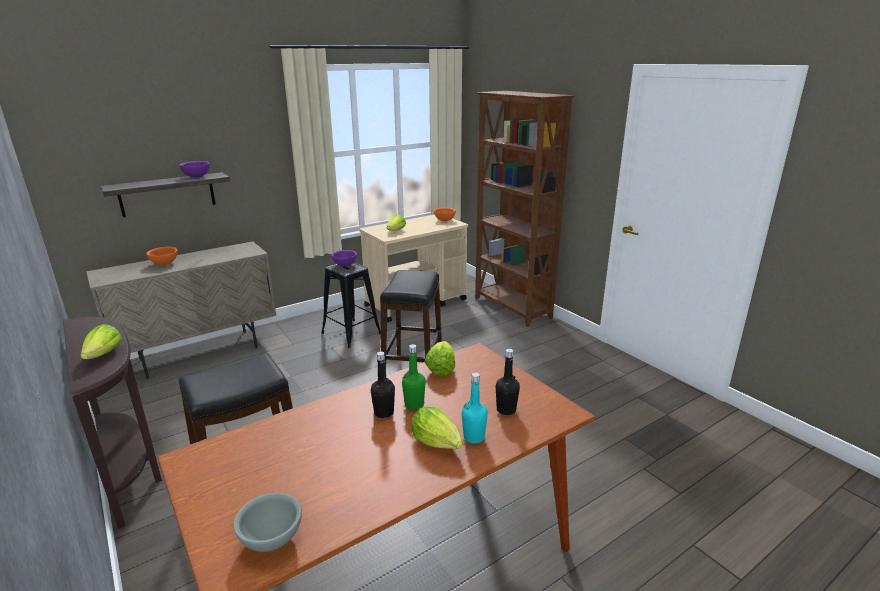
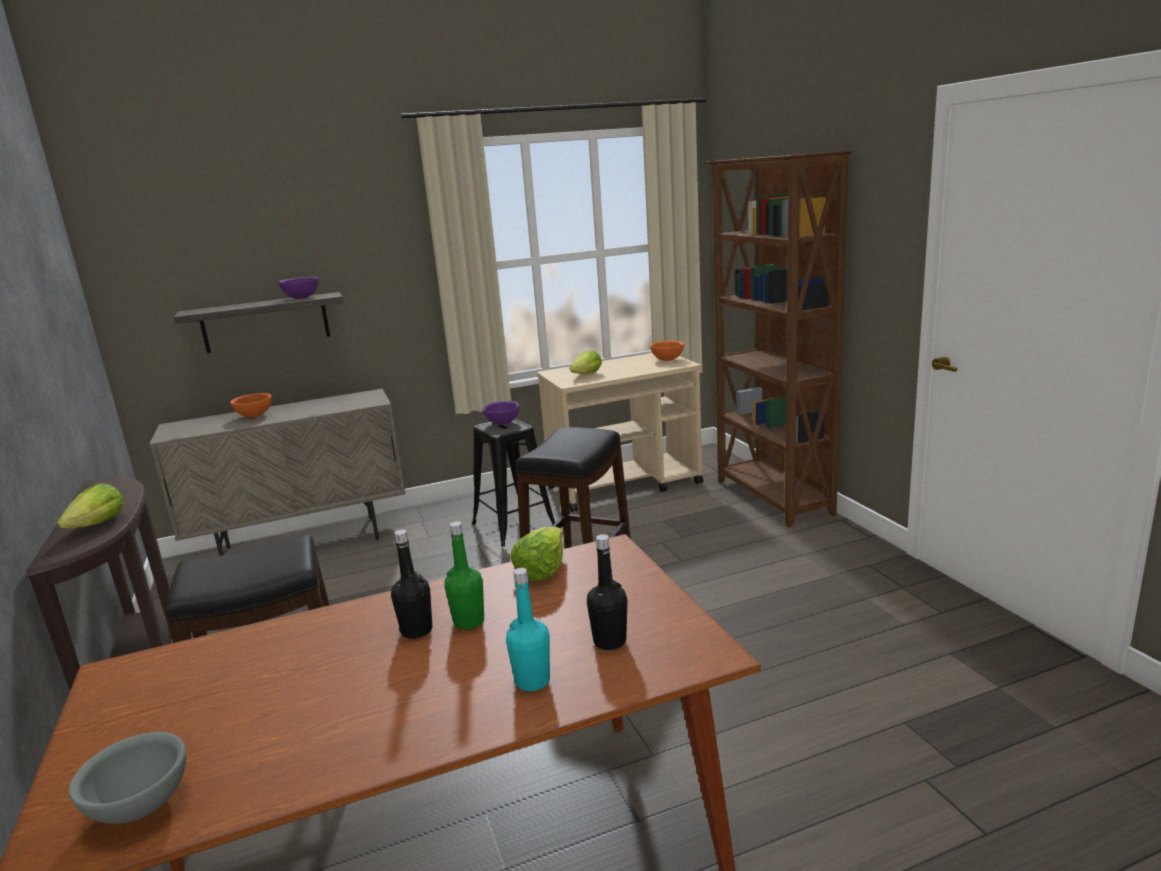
camera: 15 degrees right, 5 degrees down
lettuce [411,407,463,449] -> none

